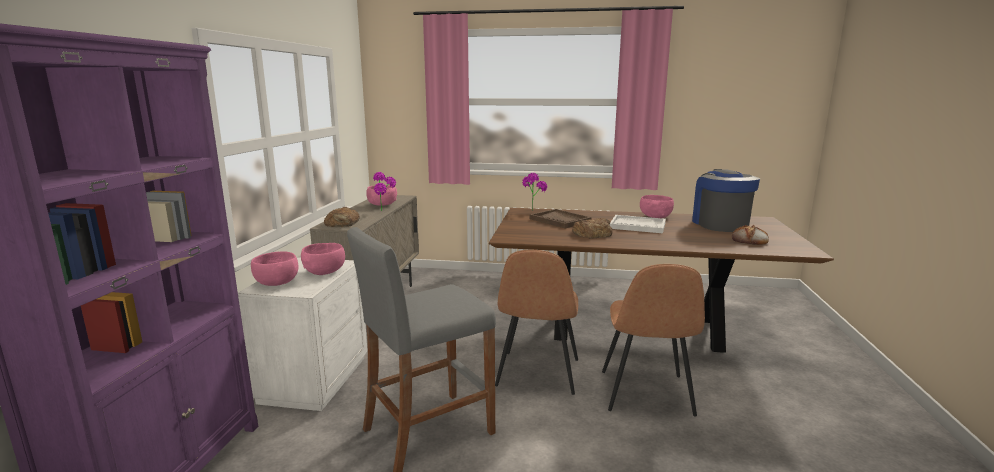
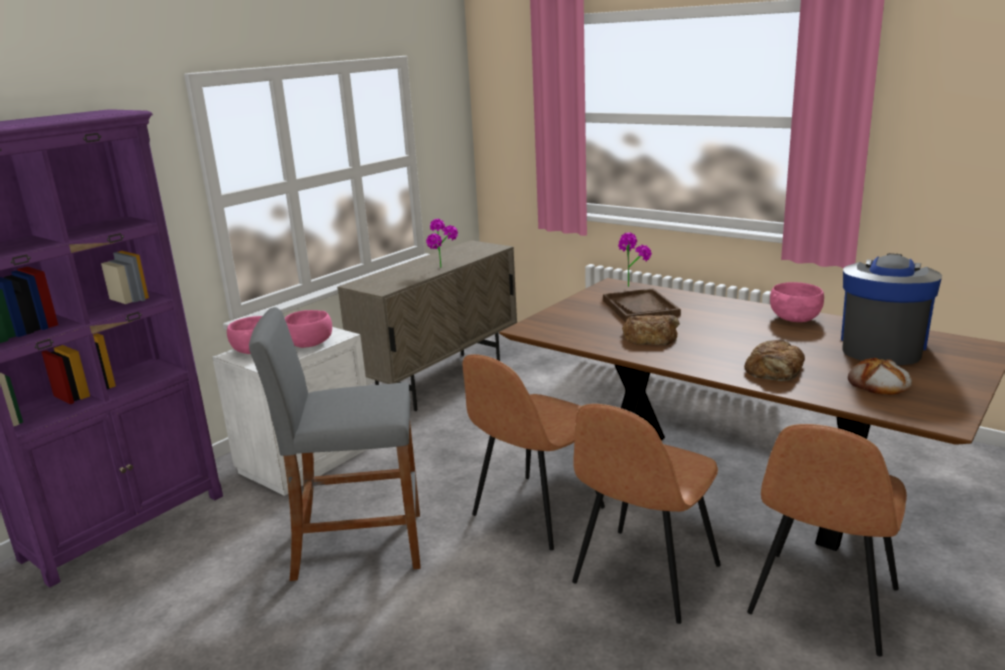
camera: 30 degrees right, 5 degrees up
bread [324,207,360,227] -> bread moved to [744,339,805,381]
pink bowl [366,185,397,206] -> none
white tray [610,215,666,233] -> none
none -> brown chair [747,424,907,656]

